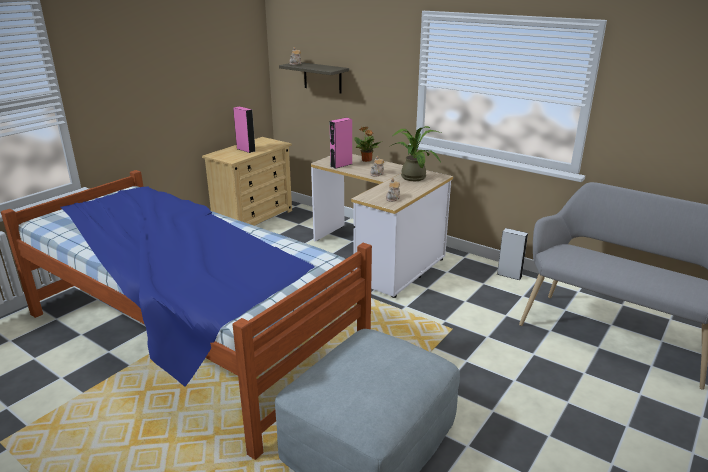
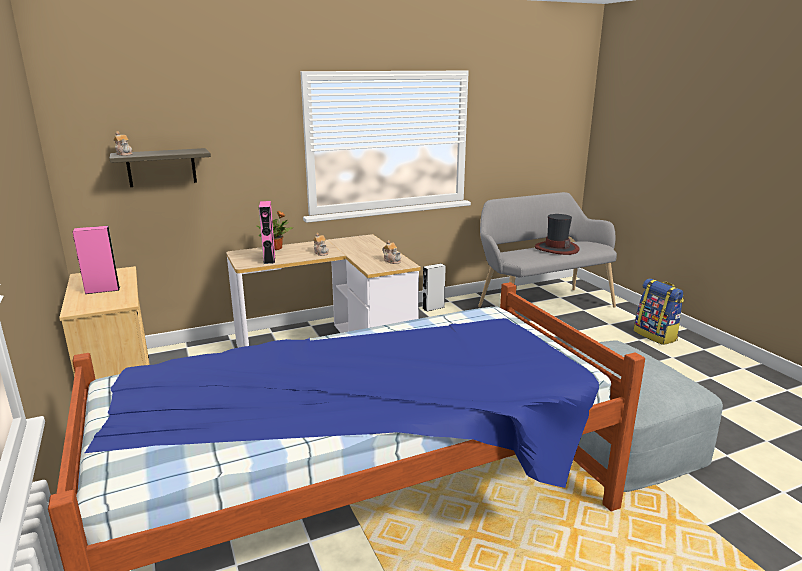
camera: 60 degrees left, 5 degrees down
potted plant [389,126,441,181] -> none
none -> hat [535,214,579,255]
none -> backpack [634,278,684,345]

